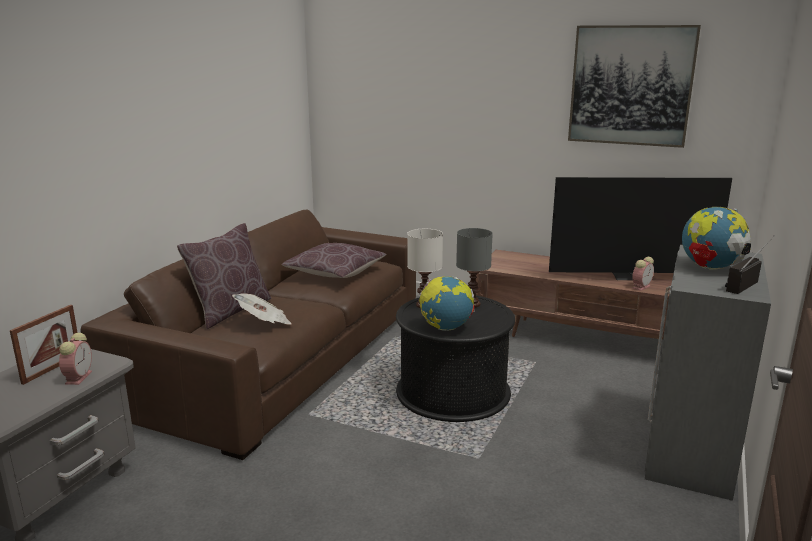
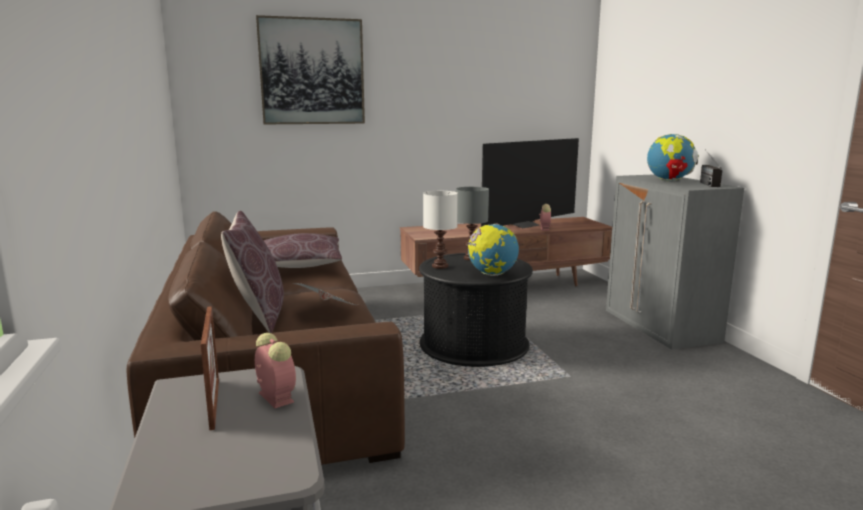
camera: 40 degrees left, 5 degrees down
picture [568,25,701,148] -> picture moved to [256,15,365,124]

